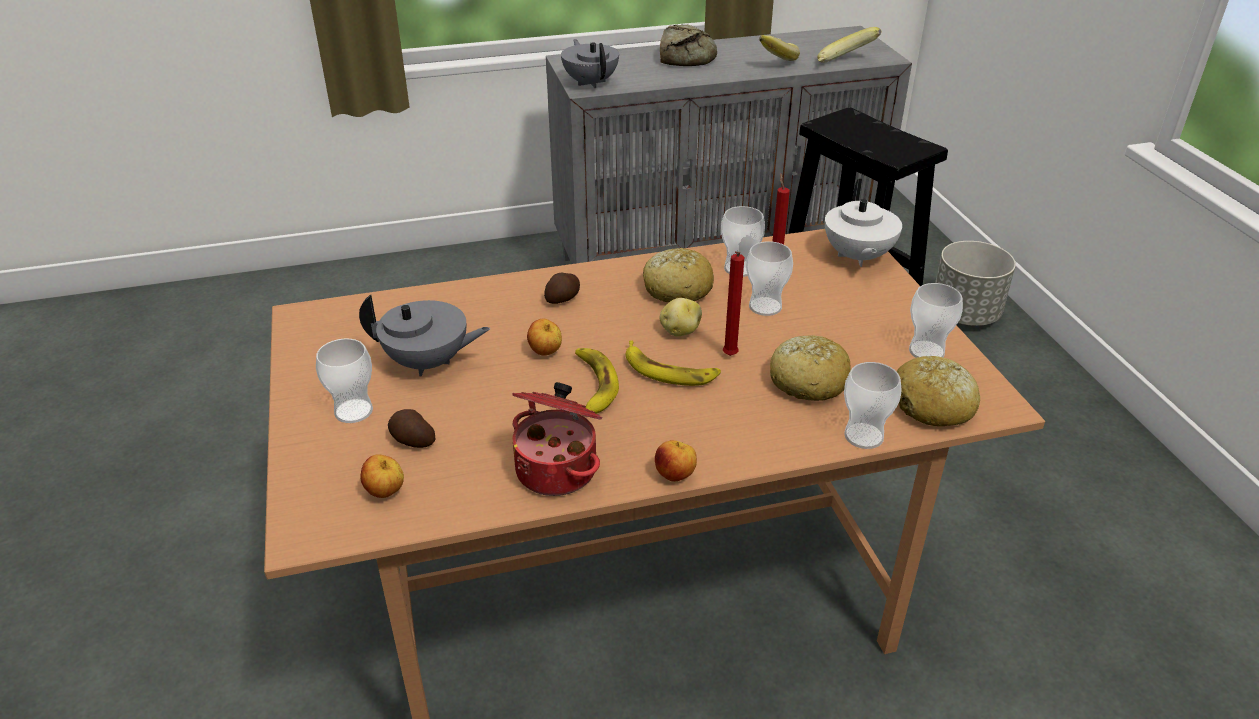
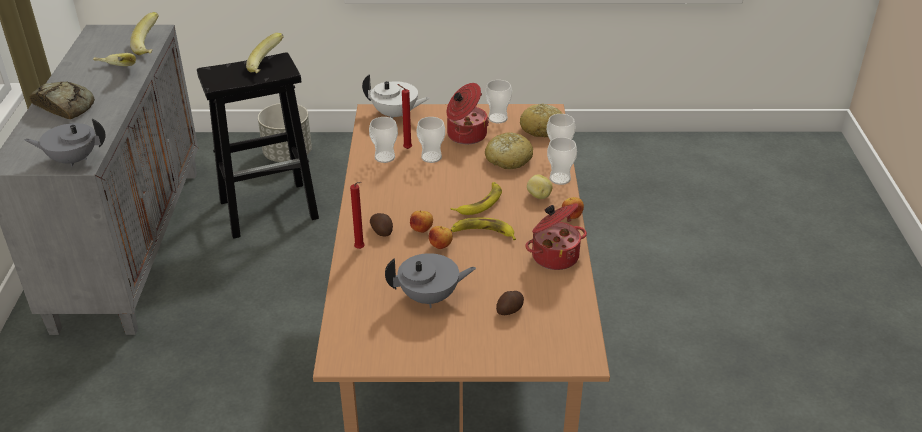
camera: 75 degrees left, 0 degrees up
cup [316,339,373,423] -> cup moved to [547,137,577,185]
grey teapot [359,295,490,376] -> grey teapot turned 60 degrees clockwise [385,253,476,308]
apple [360,454,404,498] -> apple moved to [410,210,433,233]
bread [643,248,714,302] -> none
potato [660,298,702,336] -> potato moved to [527,174,553,199]
red candle [723,251,744,356] -> red candle moved to [350,182,365,249]
none -> banana [246,33,284,73]
none -> cooking pot [446,83,489,144]

